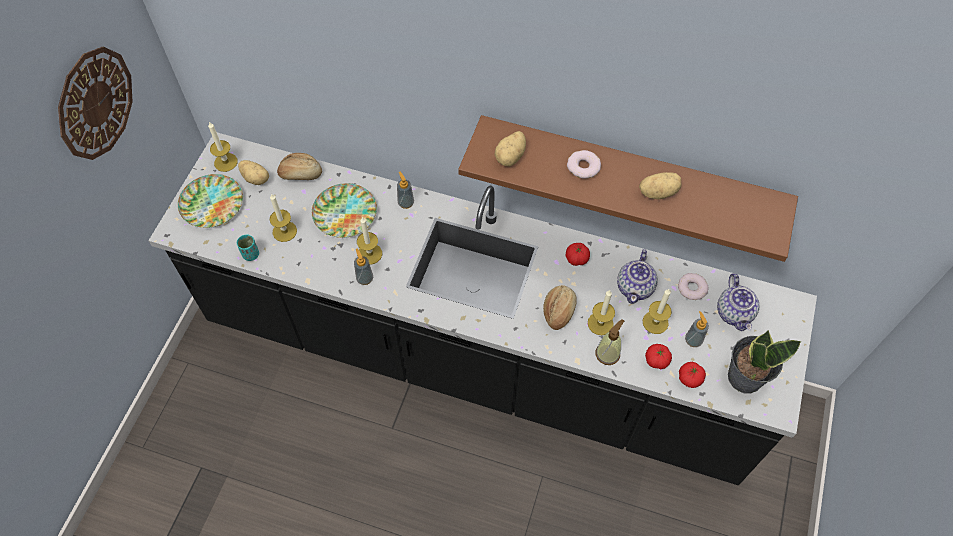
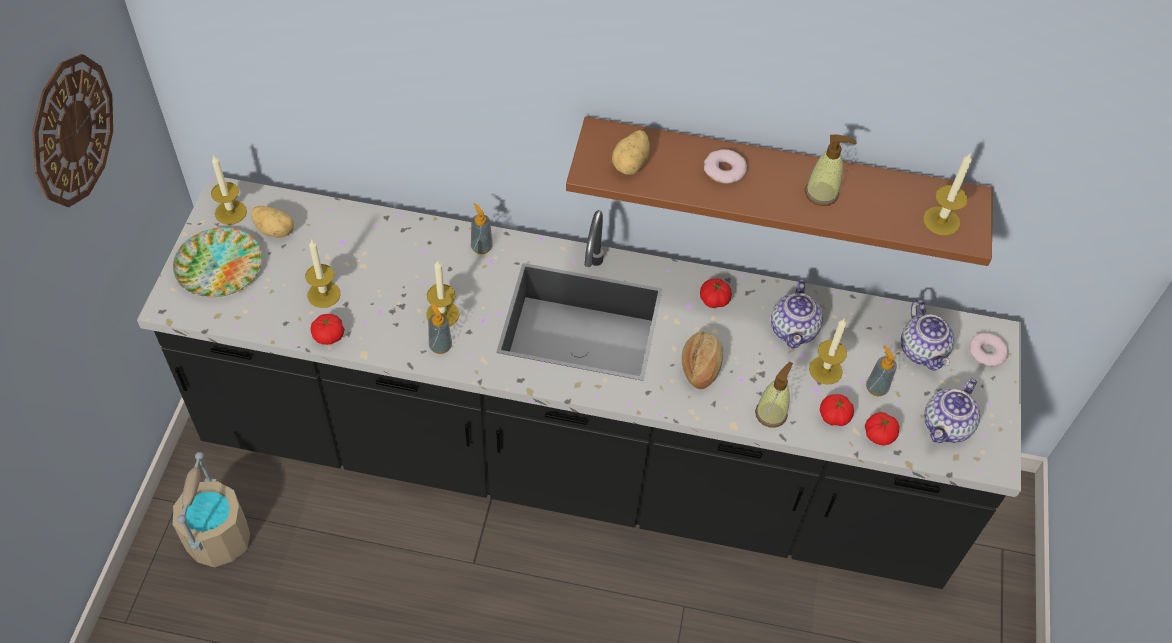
camera: 10 degrees left, 5 degrees down
turquoise cup [237,235,259,261] -> none
bread [277,153,322,180] -> none
plate [312,183,377,238] -> none
candle [588,290,615,335] -> candle moved to [923,153,972,236]
potato [639,172,682,199] -> soap dispenser [805,134,856,206]
donut [678,273,709,300] -> donut moved to [969,333,1009,366]
potted plant [728,330,802,394] -> teapot [924,378,980,443]
none -> beige bucket [172,452,250,567]
none -> tomato [311,314,344,345]

